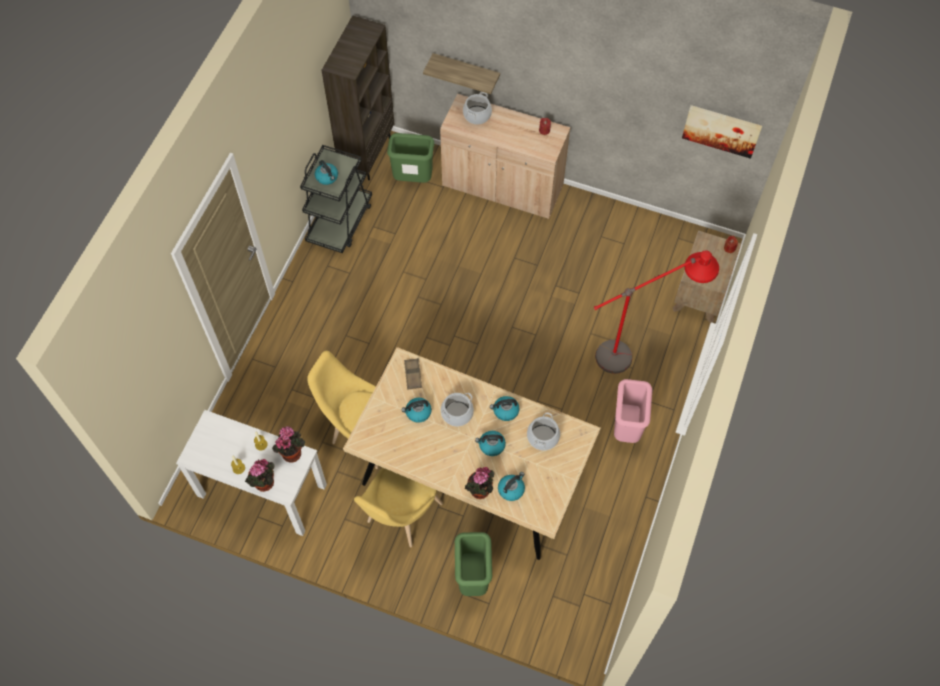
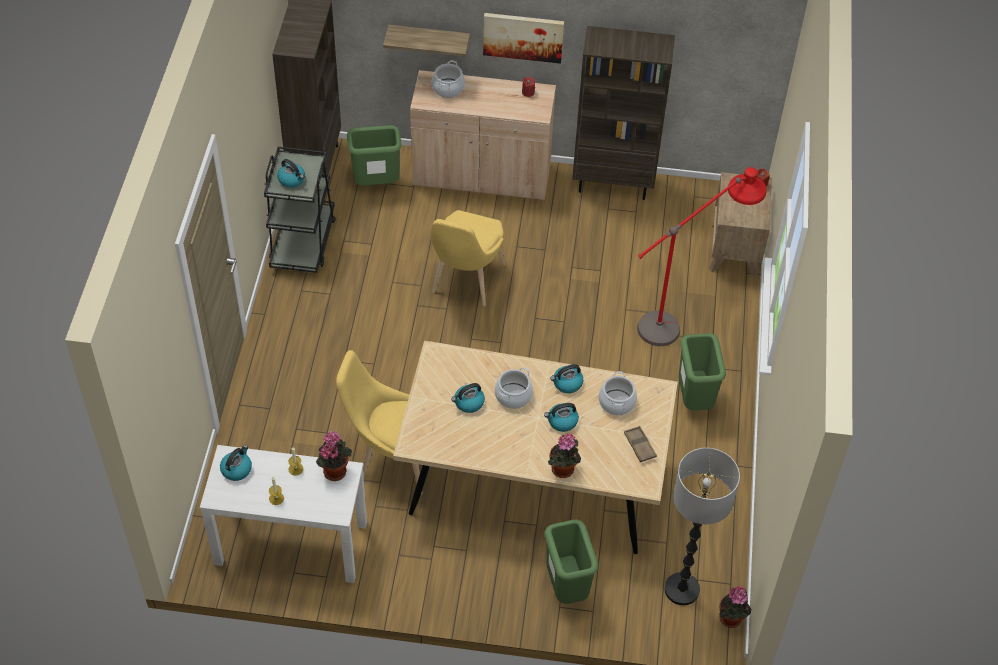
camera: 15 degrees left, 10 degrees down
potted plant [245,459,275,492] -> potted plant moved to [719,586,751,628]
yellow chair [354,467,443,547] -> yellow chair moved to [431,210,506,306]
brown tray [404,358,422,390] -> brown tray moved to [624,426,657,462]
kettle [498,472,525,501] -> kettle moved to [220,445,252,481]
pink trash can [614,379,652,443] -> green trash can [679,333,726,411]
picture [682,105,762,159] -> picture moved to [483,13,564,64]
none -> brown bookcase [572,26,675,200]
none -> floor lamp [665,448,740,605]

